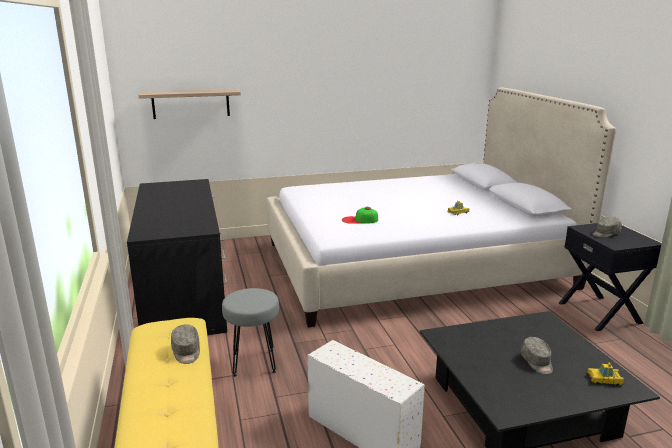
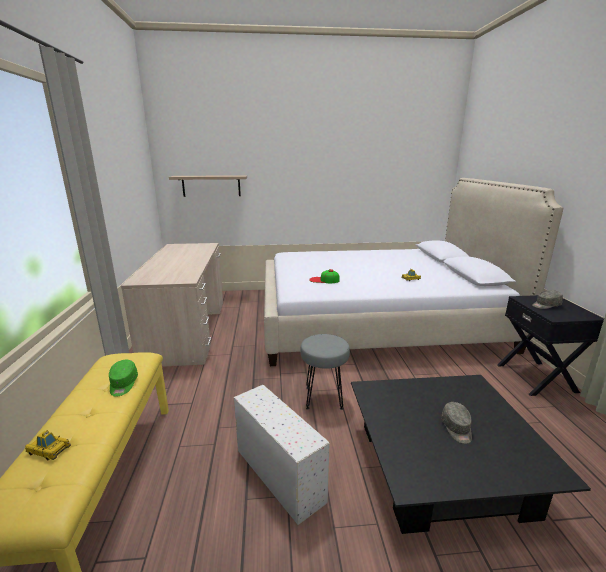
camera: 10 degrees right, 0 degrees up
black desk [127,179,227,335] -> beige desk [121,243,223,367]
grey cap [171,324,200,364] -> green cap [109,360,138,396]
grey stool [222,288,279,377] -> grey stool moved to [300,334,350,410]
toy car [587,362,625,386] -> toy car moved to [25,430,71,460]

